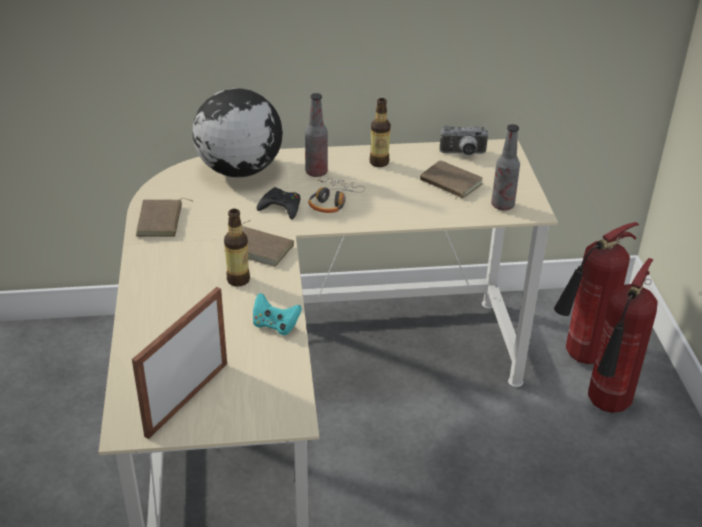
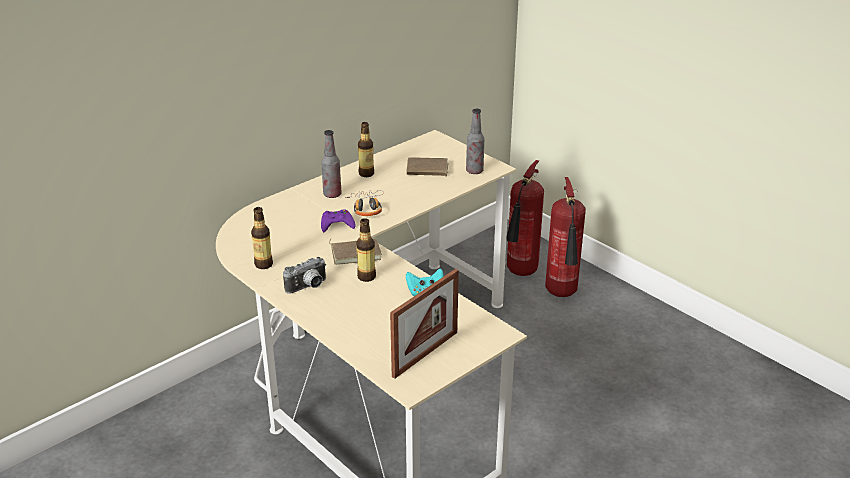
camera: 35 degrees left, 5 degrees down
picture frame [132,287,227,439] -> picture frame turned 135 degrees counterclockwise [390,269,459,379]
brown book [136,198,194,237] -> bottle [251,207,273,269]
globe [192,88,283,177] -> none
black game controller [257,187,300,220] -> purple game controller [321,210,356,232]
camera [439,125,489,156] -> camera moved to [283,257,326,294]

